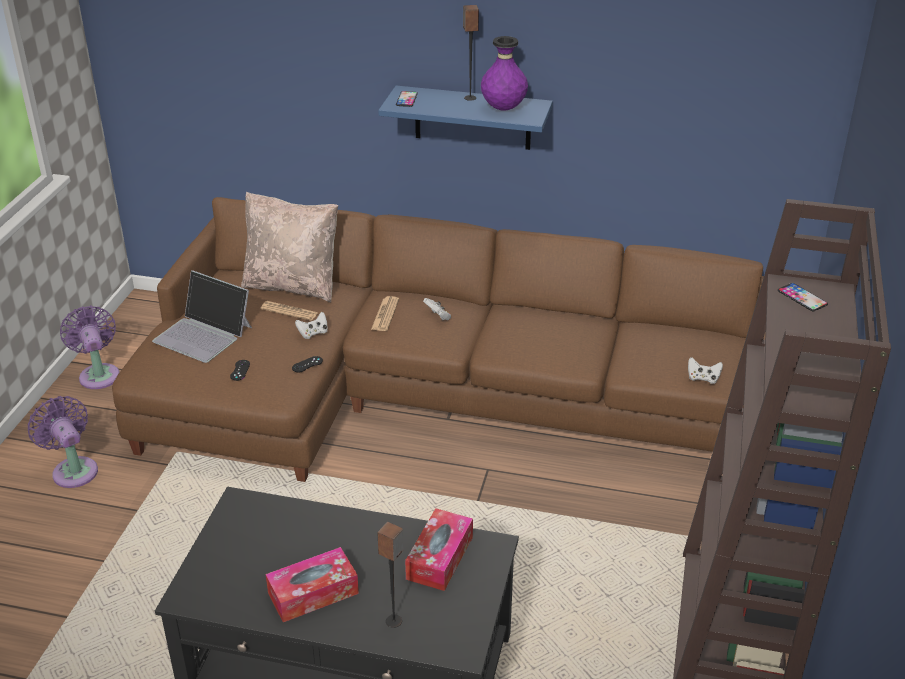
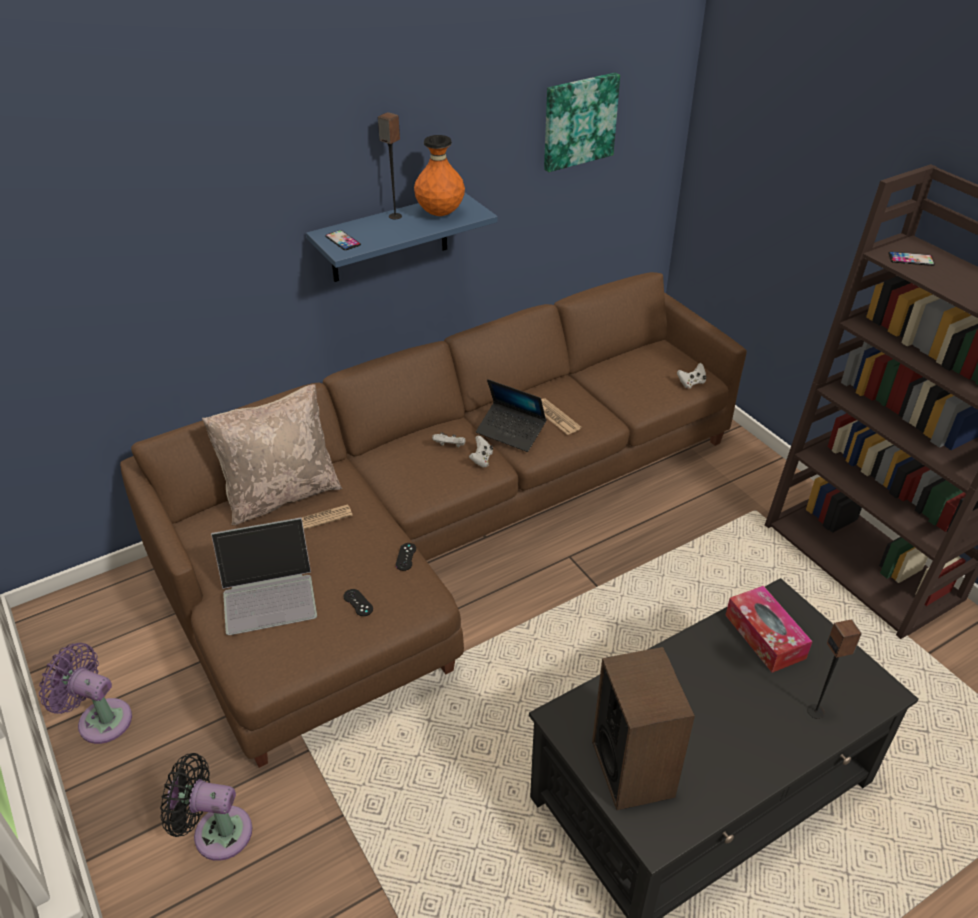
camera: 45 degrees left, 5 degrees up
purple fan [28,396,98,488] -> black fan [160,753,252,861]
tissue box [266,547,359,622] -> none
white game controller [295,312,328,339] -> white game controller moved to [469,436,493,467]
newspaper [371,296,399,331] -> newspaper moved to [541,398,581,435]
purple vase [481,36,528,111] -> orange vase [414,135,465,216]
none -> laptop [476,379,547,452]
none -> picture [544,73,620,172]
none -> speaker [592,647,695,810]

